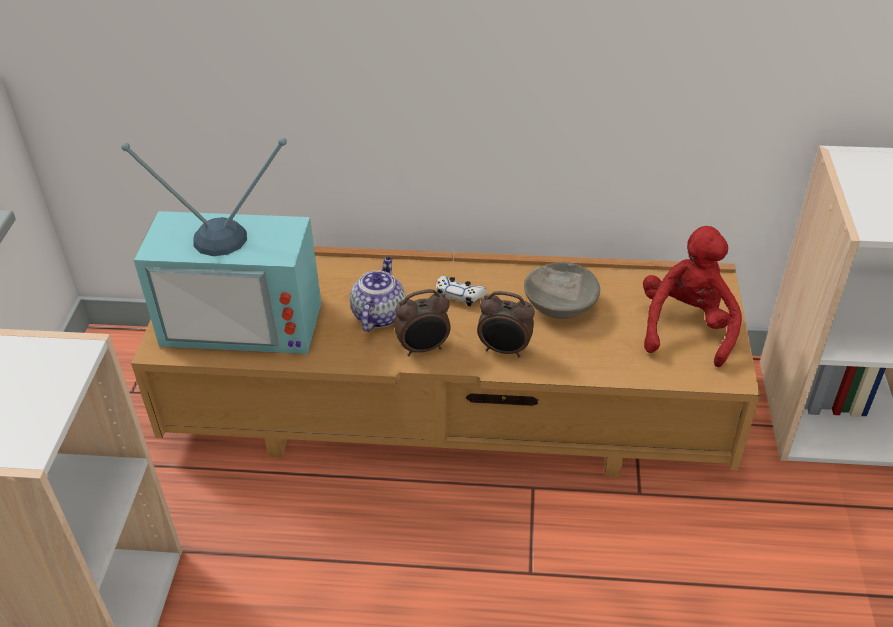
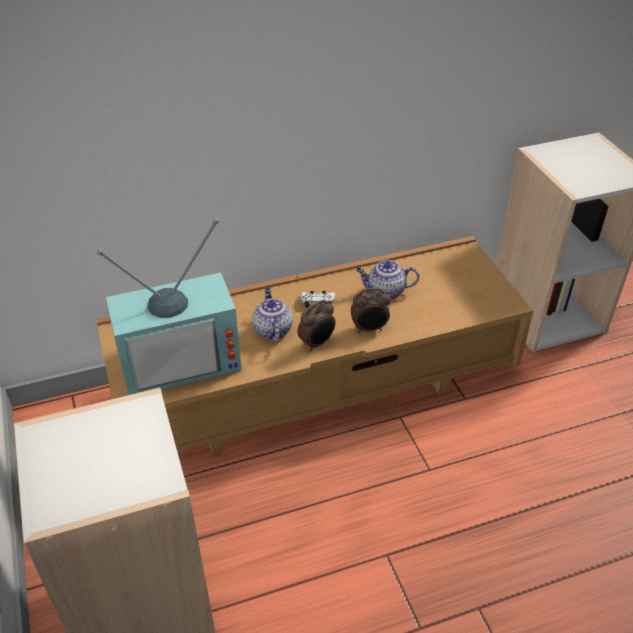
camera: 25 degrees left, 0 degrees up
grey bowl [524,262,600,319] -> teapot [356,260,419,299]
red plush toy [643,226,742,367] -> none

